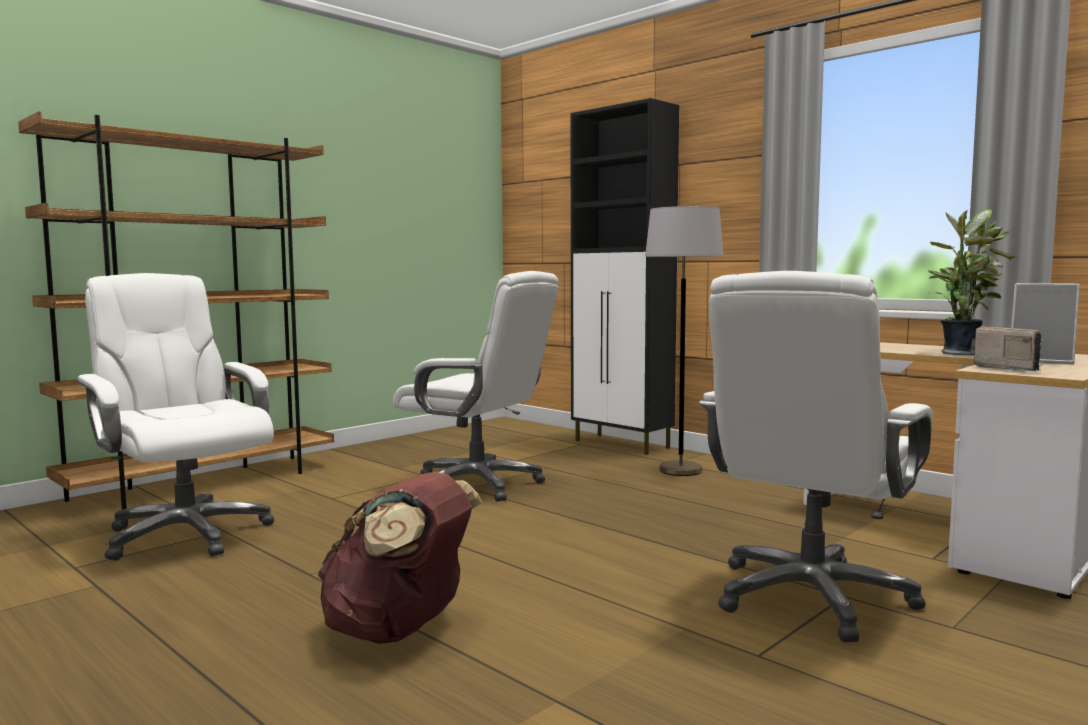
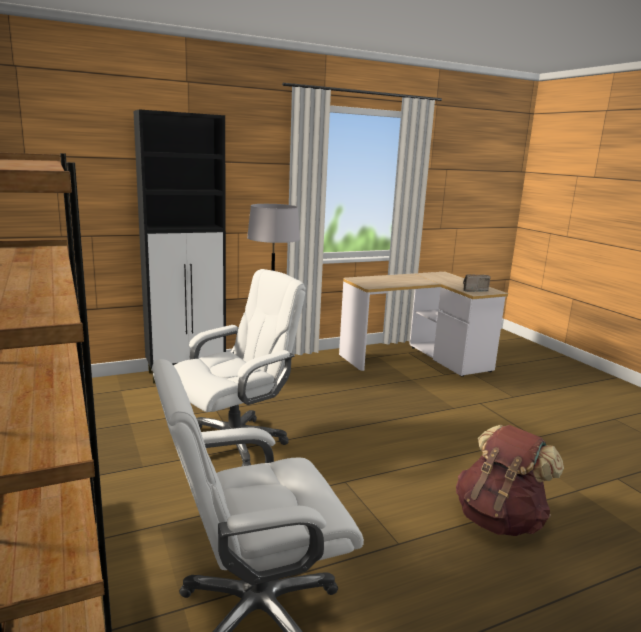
camera: 70 degrees left, 10 degrees up
white office chair [699,271,933,642] -> none
potted plant [928,210,1016,355] -> none
picture frame [1011,283,1080,364] -> none

